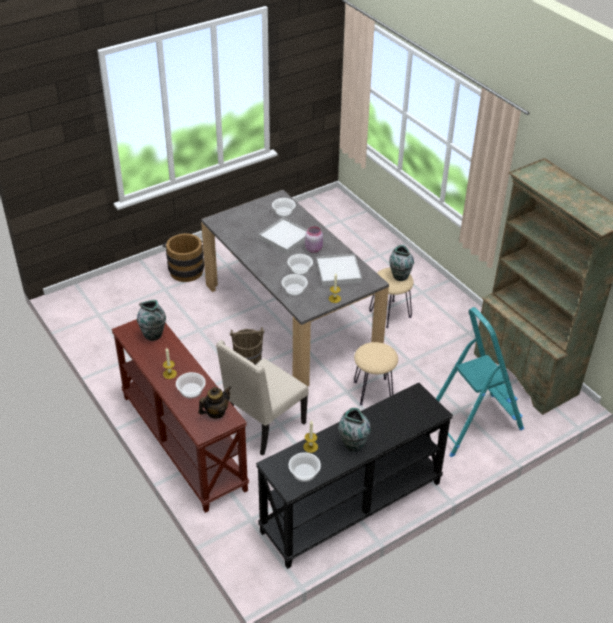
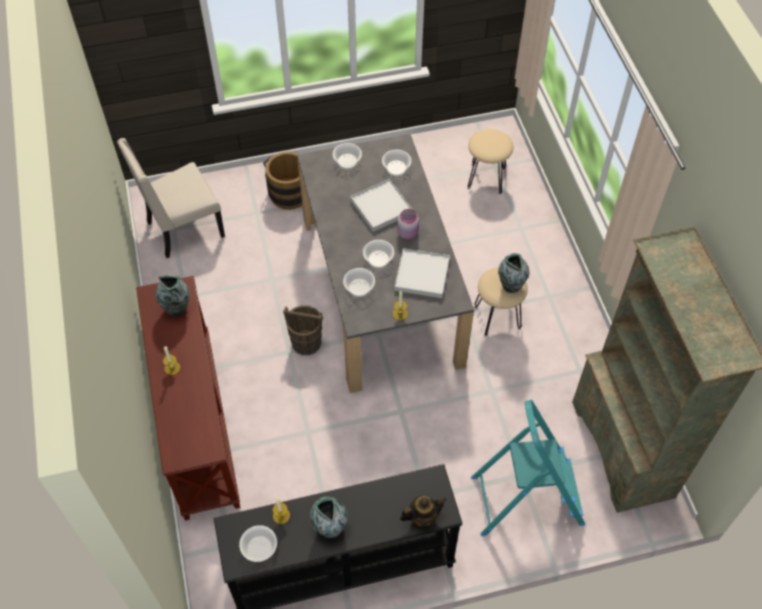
camera: 20 degrees right, 15 degrees up
bowl [176,372,206,398] -> bowl moved to [333,143,362,169]
teapot [198,386,232,419] -> teapot moved to [400,496,447,528]
beige chair [216,340,309,456] -> beige chair moved to [117,138,225,258]
beige stool [354,342,398,406] -> beige stool moved to [467,129,513,194]

